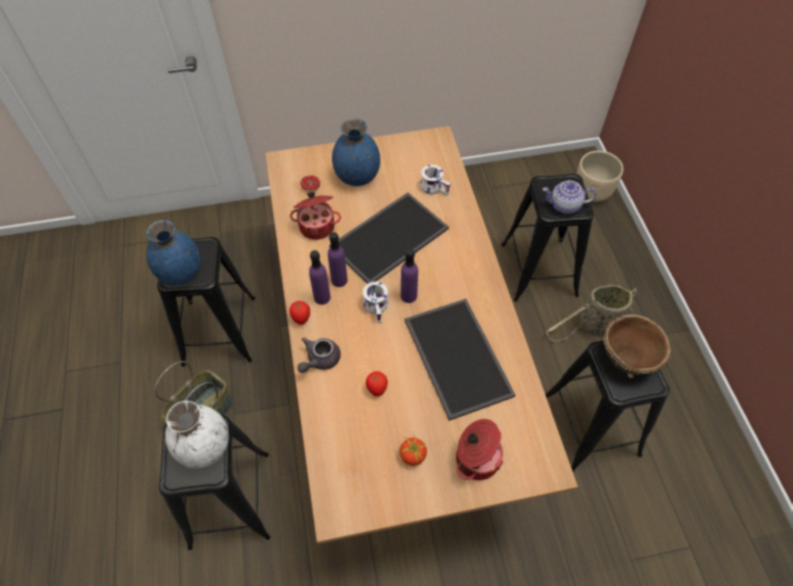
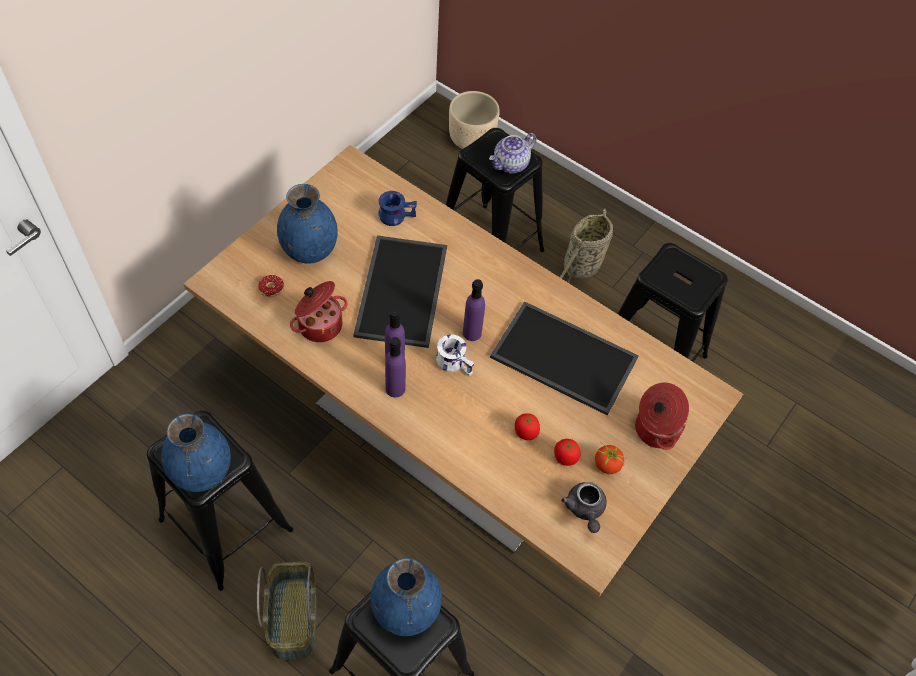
camera: 45 degrees left, 0 degrees up
white vase [165,401,229,468] -> blue vase [370,558,442,636]
tomato [290,301,310,325] -> tomato moved to [554,439,580,466]
grey teapot [297,337,341,373] -> grey teapot moved to [561,482,607,533]
white mug [420,165,451,196] -> blue mug [379,191,417,226]
brown bowl [603,314,671,375] -> none

